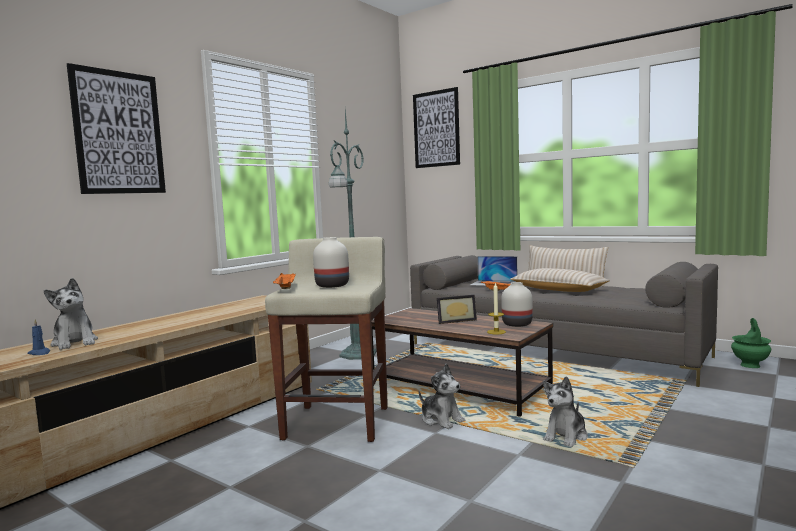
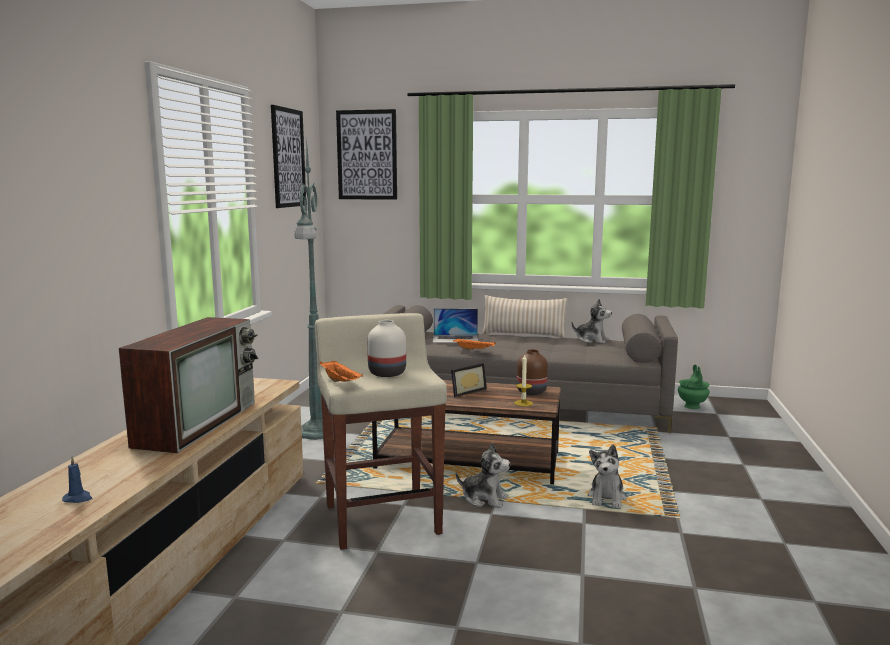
camera: 25 degrees left, 5 degrees up
plush toy [43,278,98,350] -> plush toy moved to [571,299,612,344]
picture [67,63,166,194] -> picture moved to [271,105,306,208]
white vase [501,282,533,327] -> brown vase [517,349,548,395]
beige pillow [510,268,610,292] -> none
none -> television [119,317,258,453]

